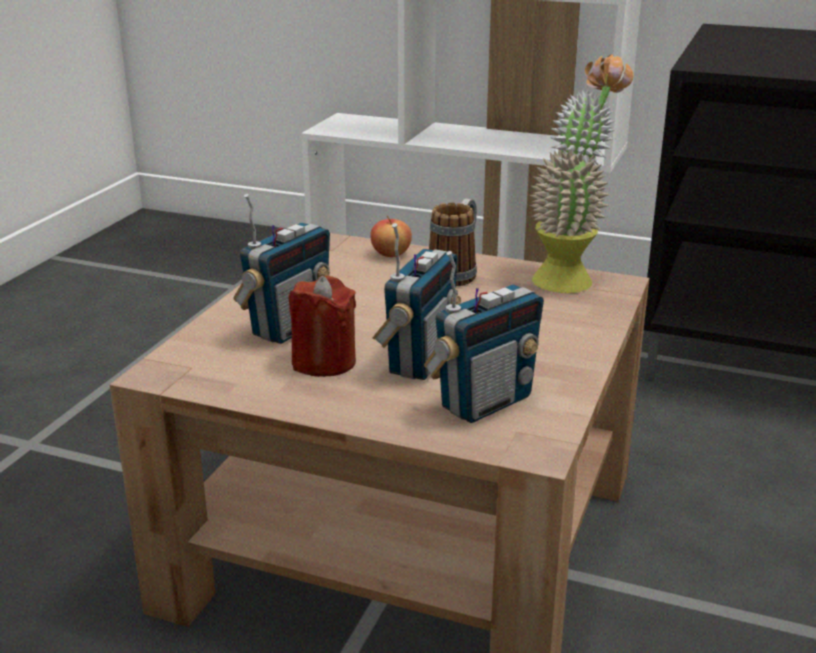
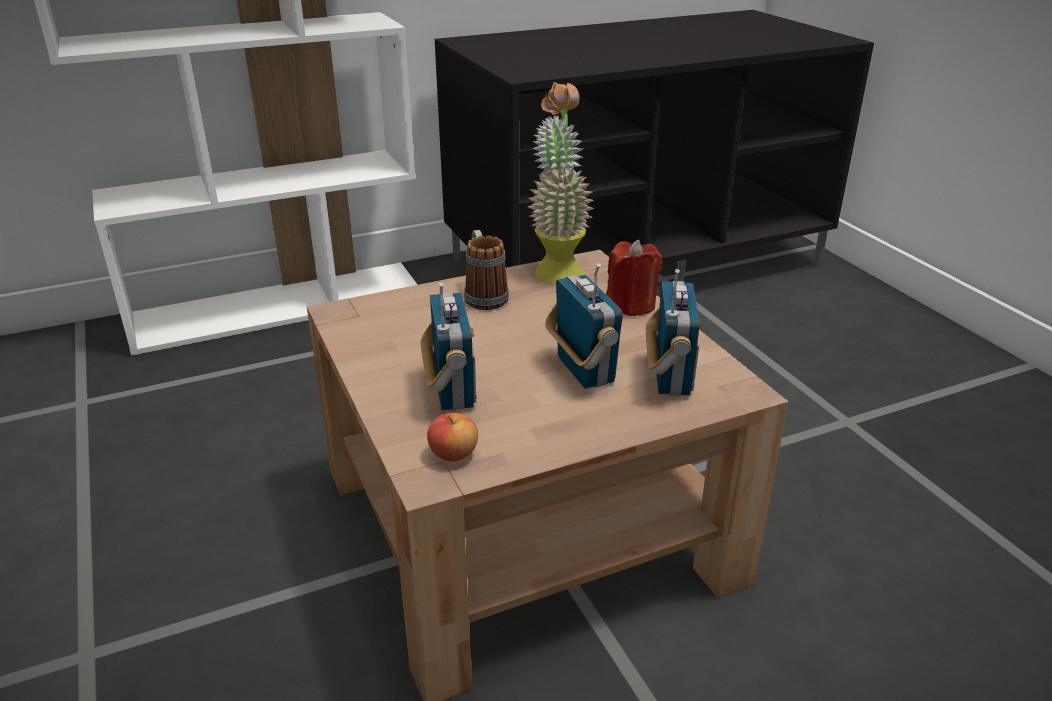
camera: 45 degrees left, 5 degrees up
red candle [288,276,356,377] -> red candle moved to [606,240,662,316]
apple [370,216,412,257] -> apple moved to [427,413,478,461]

